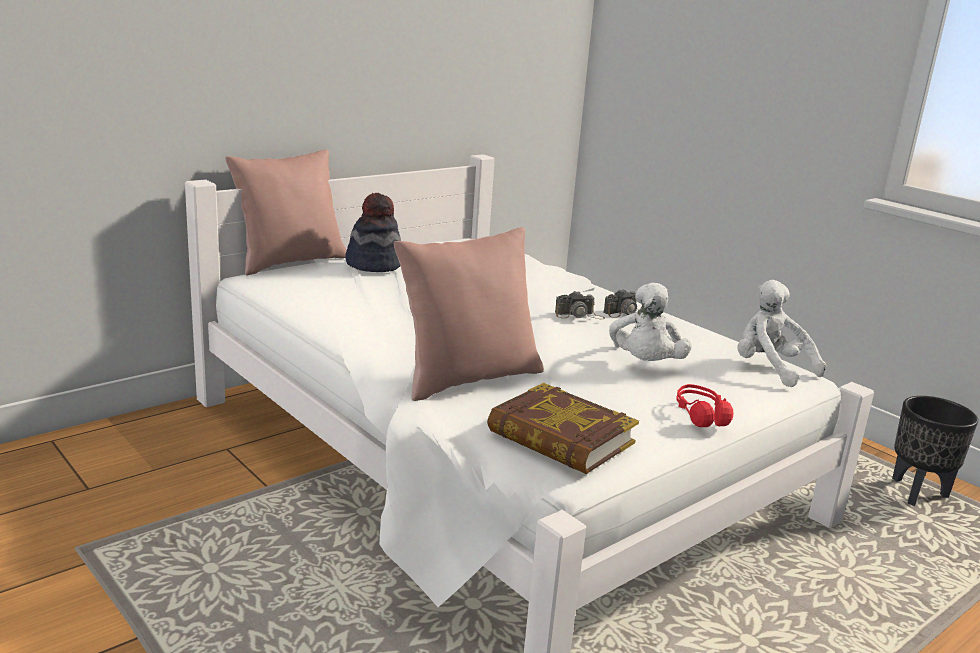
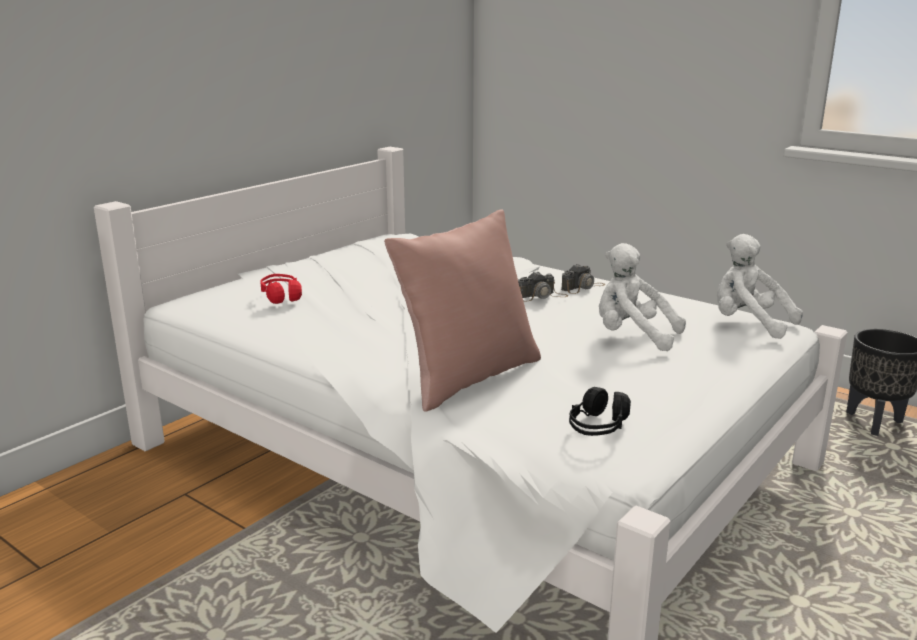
camera: 10 degrees left, 0 degrees up
pink pillow [225,149,347,276] -> none
hat [345,193,401,272] -> none
book [487,383,639,474] -> black headphones [569,387,631,436]
white plush toy [609,283,692,361] -> white plush toy turned 120 degrees clockwise [599,243,686,351]
red headphones [676,384,733,427] -> red headphones moved to [261,274,302,304]

